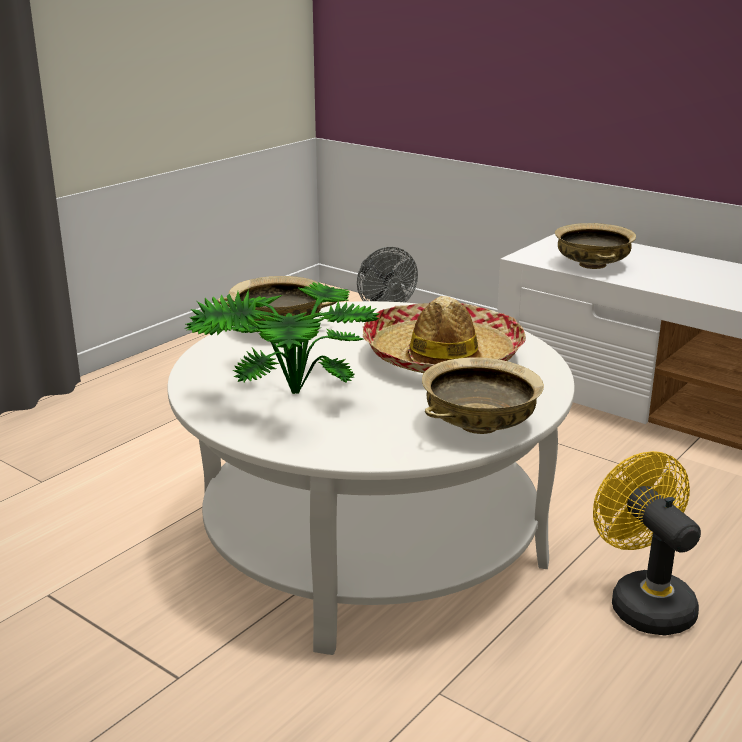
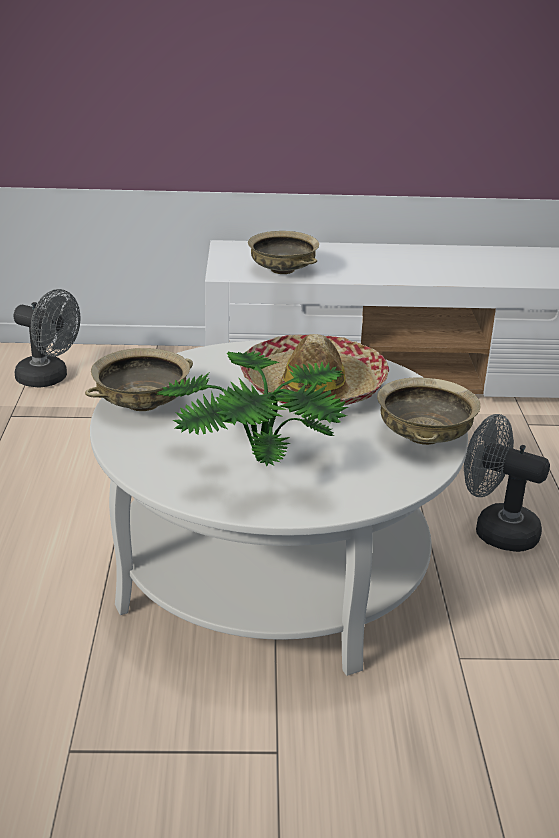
camera: 40 degrees left, 5 degrees up
yellow fan [593,451,701,635] -> grey fan [464,414,550,552]

